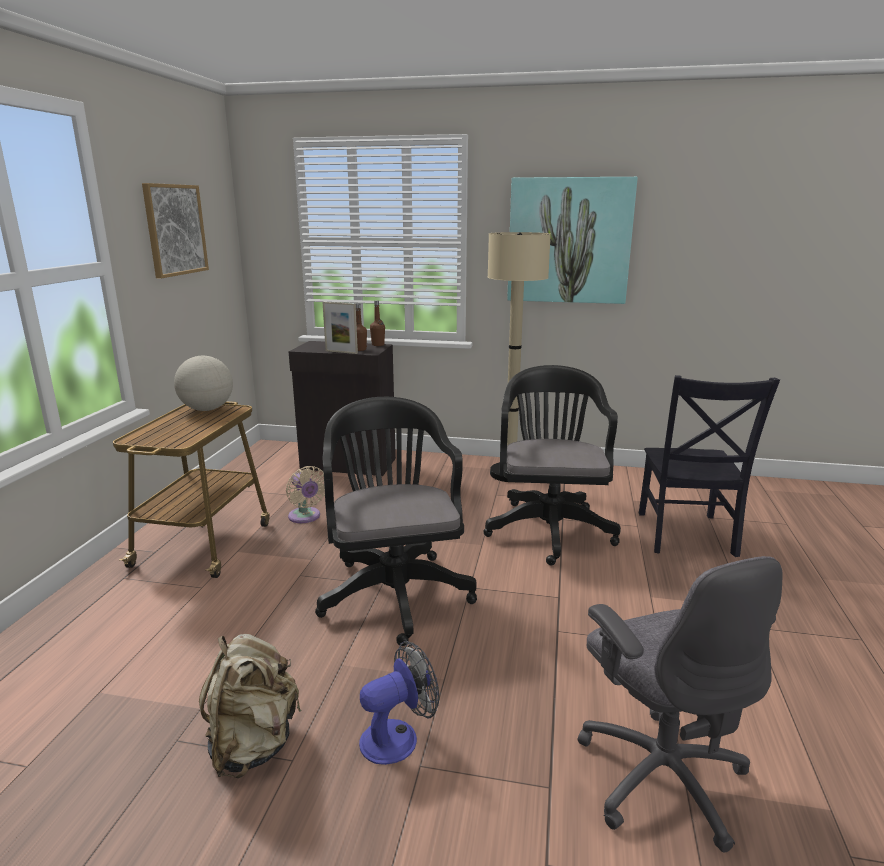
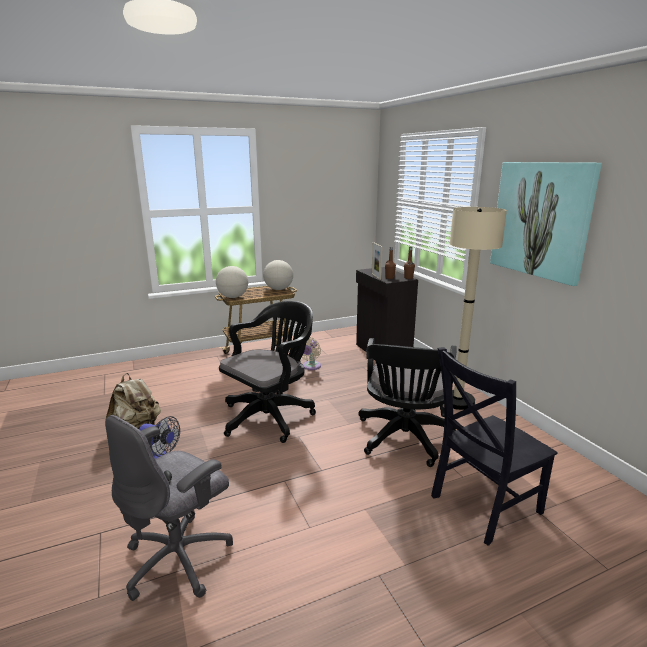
camera: 55 degrees right, 0 degrees up
picture [142,183,209,278] -> none
black office chair [483,365,621,565] -> black office chair turned 135 degrees clockwise [358,338,457,467]
none -> globe [216,266,248,298]

